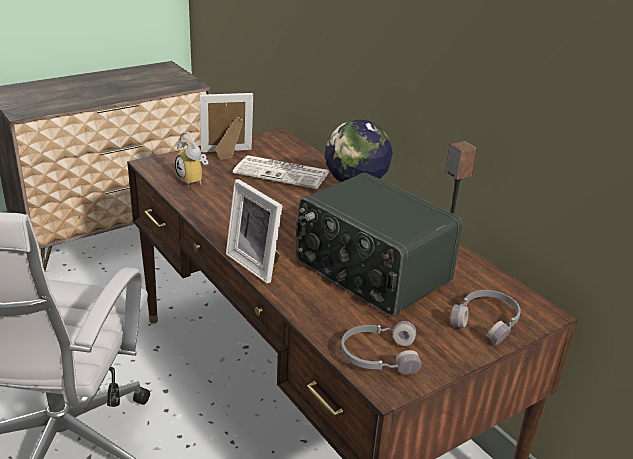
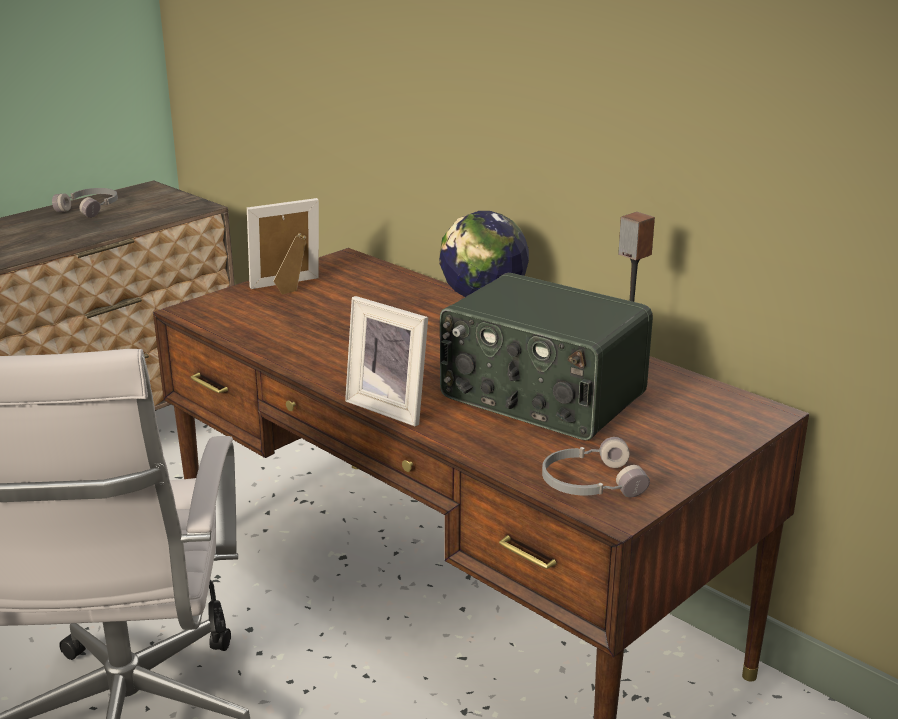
camera: 10 degrees left, 5 degrees down
alarm clock [175,132,208,186] -> none
newspaper [233,155,329,189] -> none
grey headphones [451,290,521,345] -> grey headphones moved to [52,188,118,218]

